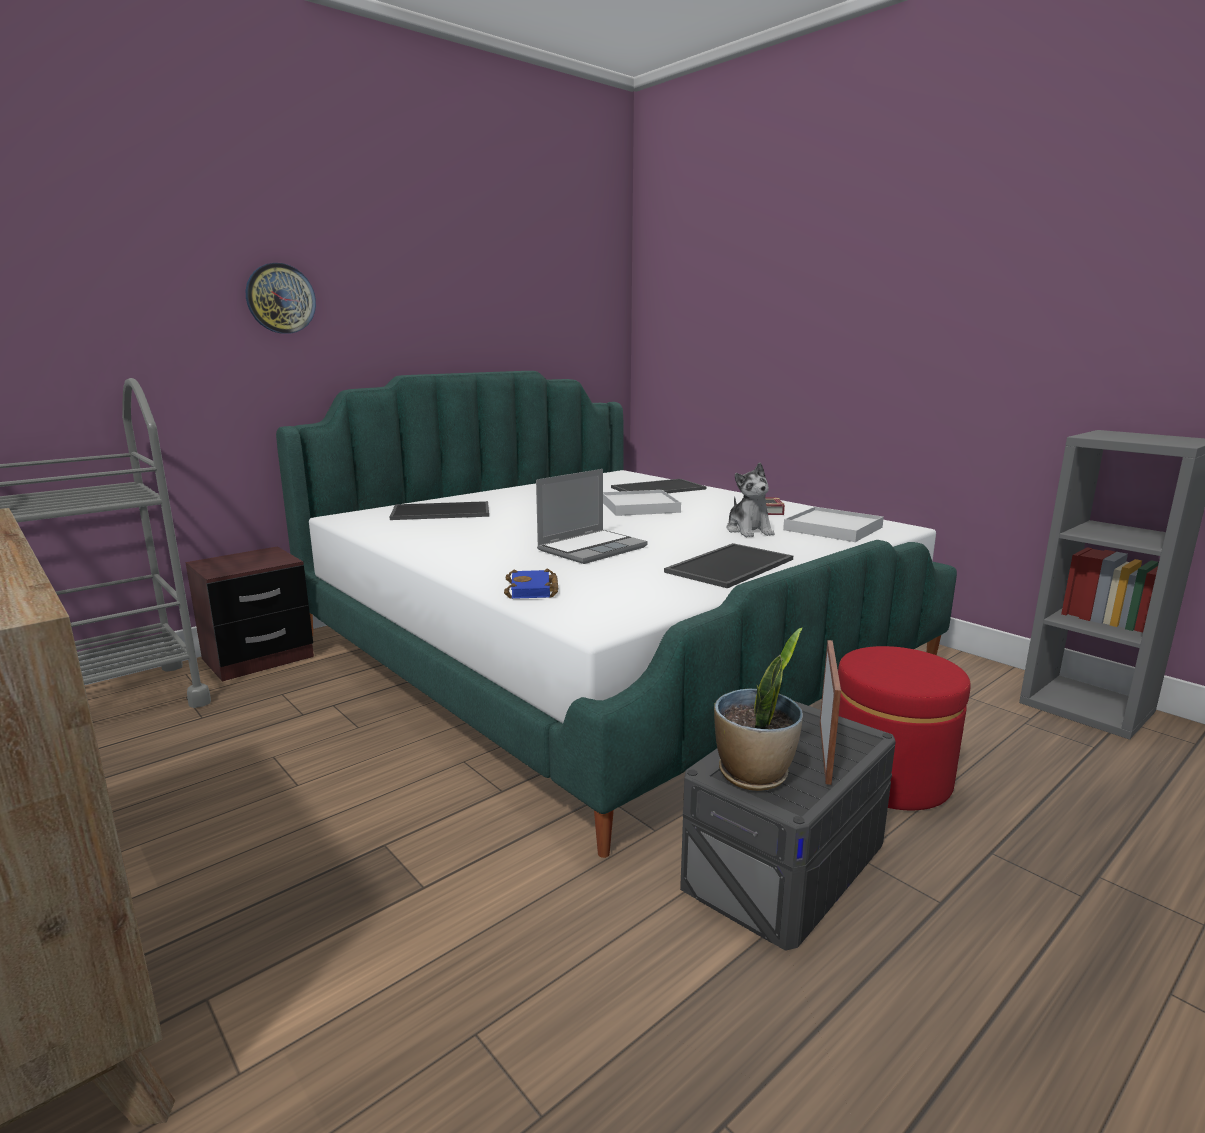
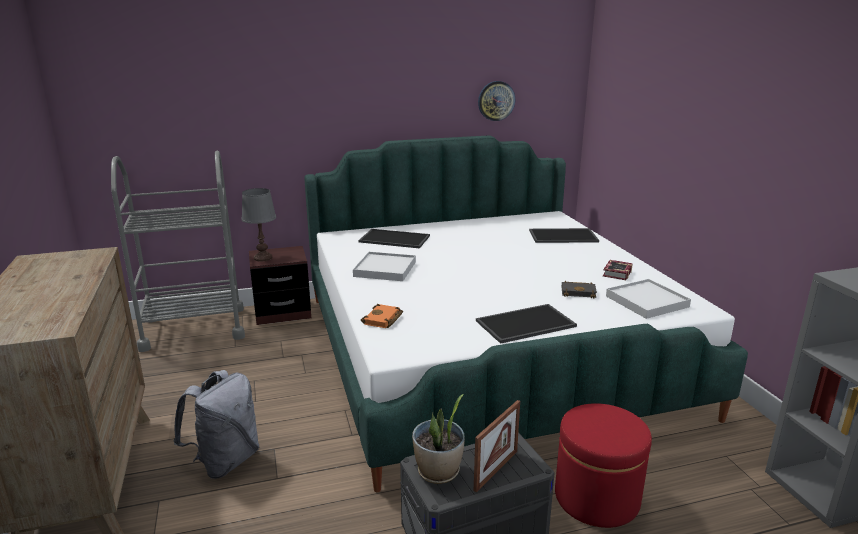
camera: 25 degrees right, 5 degrees up
wall clock [246,263,316,334] -> wall clock moved to [478,81,515,121]
blue book [504,569,559,599] -> orange book [361,304,403,328]
laptop [536,469,648,564] -> none
white tray [603,490,681,516] -> white tray moved to [353,252,416,281]
plush toy [726,463,774,537] -> black book [562,281,597,298]
none -> grey backpack [174,370,259,479]
none -> grey table lamp [241,188,276,262]

